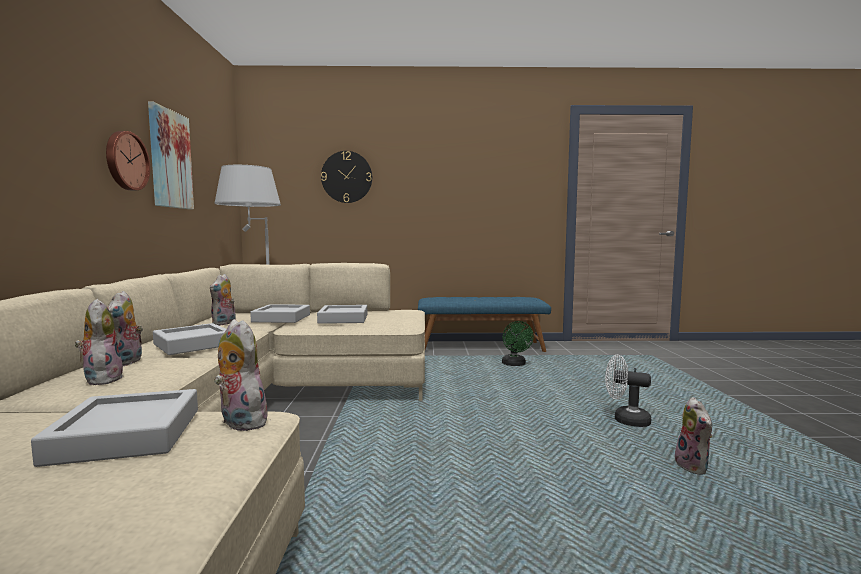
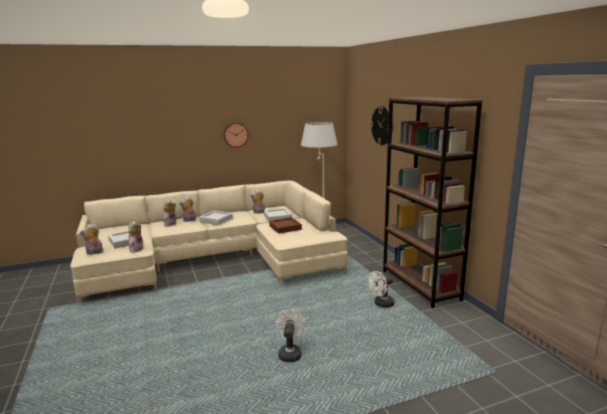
camera: 70 degrees right, 10 degrees up
picture [148,102,194,209] -> none
grey tray [317,305,367,324] -> brown tray [269,217,302,234]
blue bench [418,297,551,352] -> brown bookcase [383,97,483,308]
green fan [502,321,534,366] -> white fan [368,271,394,308]
plush toy [675,397,712,474] -> plush toy moved to [80,224,104,255]

